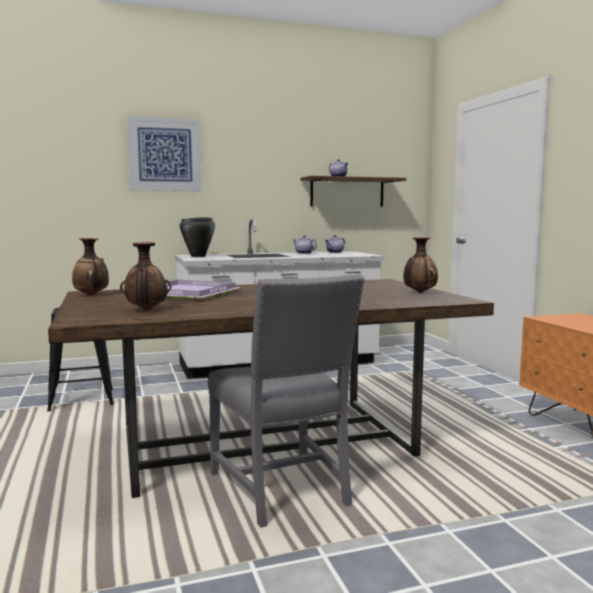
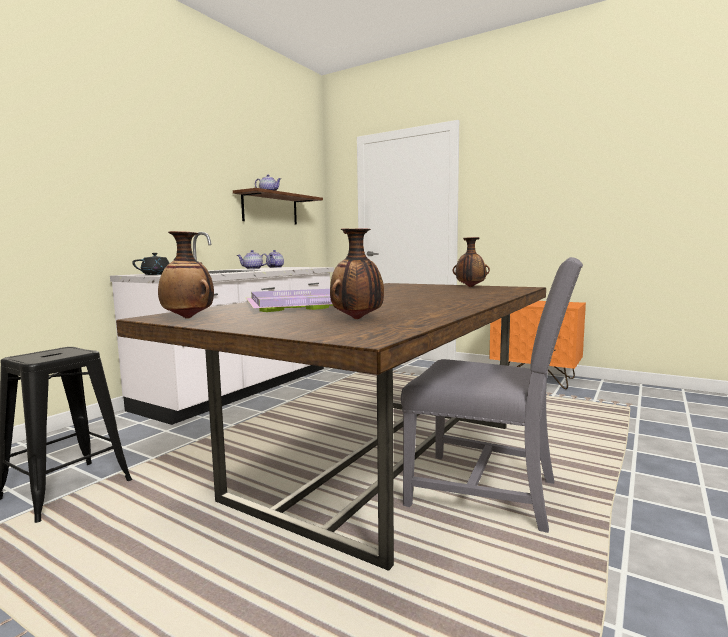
camera: 40 degrees left, 0 degrees up
picture [127,116,202,191] -> none
black cooking pot [180,217,215,257] -> black teapot [132,253,176,275]

